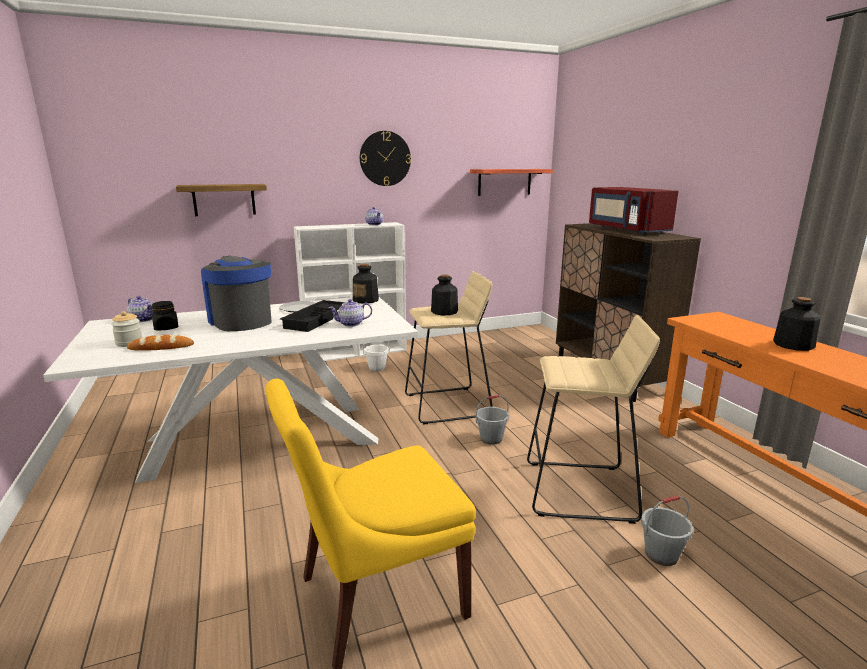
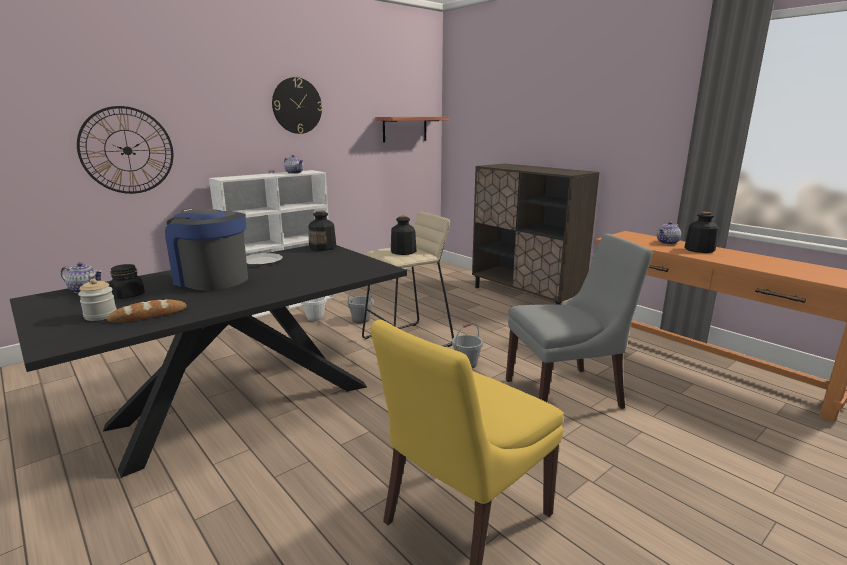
camera: 20 degrees left, 0 degrees up
white dining table [43,297,418,483] -> black dining table [10,245,407,478]
shelf [176,184,267,216] -> wall clock [77,106,173,194]
black tray [280,300,346,332] -> none
teapot [328,299,372,327] -> teapot moved to [657,222,681,245]
beige stool [527,315,660,524] -> grey chair [506,233,653,409]
red microwave [589,187,679,235] -> none
grey bucket [641,496,693,566] -> grey bucket moved to [347,286,373,323]

